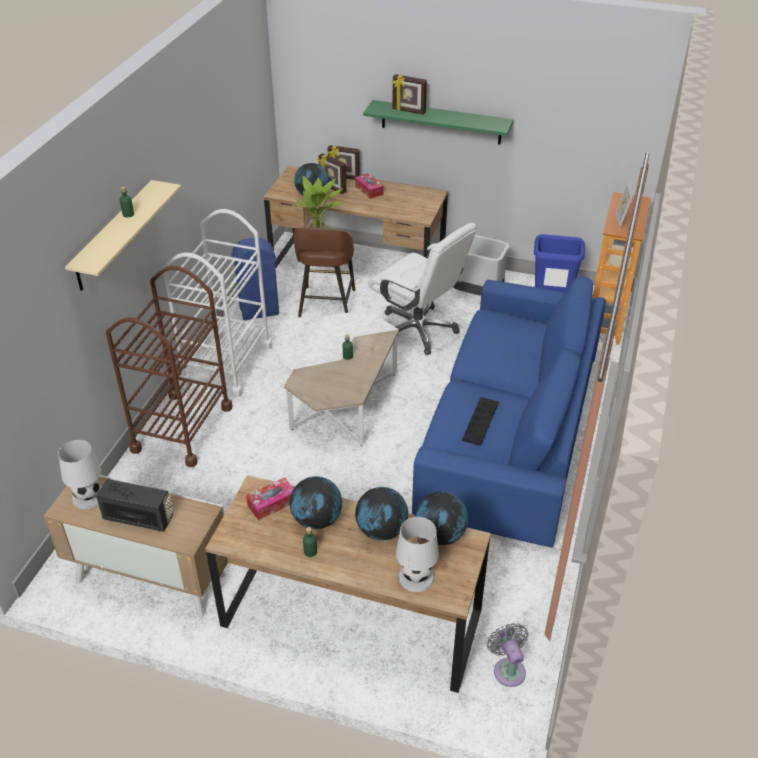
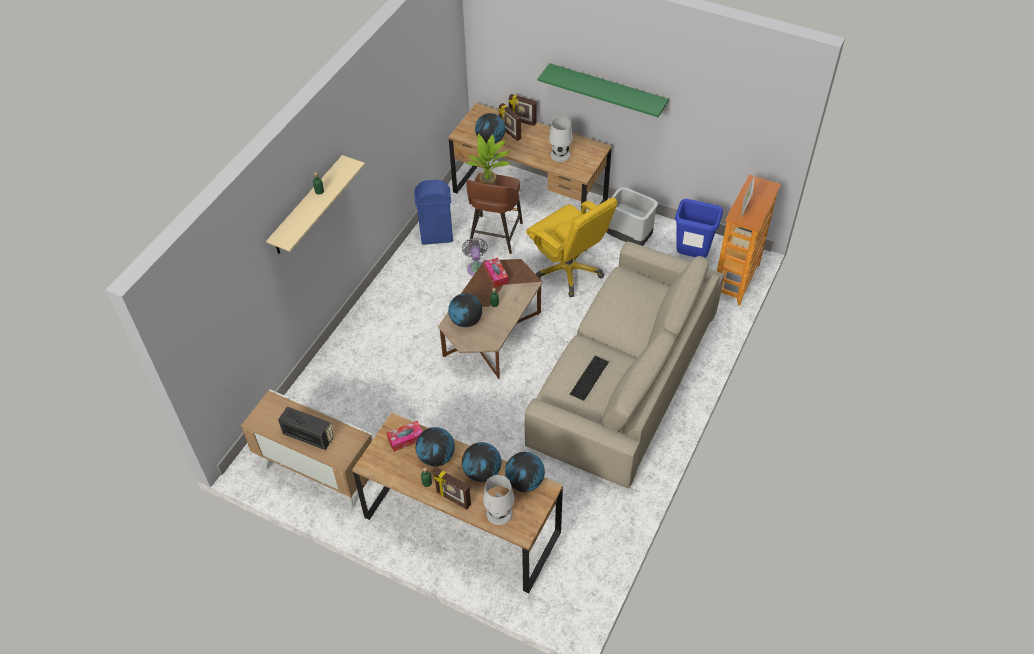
camera: 10 degrees right, 10 degrees up
white table lamp [58,440,101,509] -> white table lamp moved to [549,117,573,162]
brown cart [106,266,232,467] -> none
white cart [163,209,272,397] -> none
white coffee table [284,310,399,446] -> brown coffee table [438,259,542,379]
tissue box [355,173,384,199] -> tissue box moved to [484,258,509,287]
white office chair [368,223,477,355] -> yellow office chair [526,198,617,297]
picture frame [392,74,427,115] -> picture frame moved to [434,468,471,510]
blue sofa [412,276,606,548] -> beige sofa [525,241,725,488]
grey fan [487,623,528,687] -> grey fan moved to [462,238,488,276]
none -> globe [448,293,482,327]

